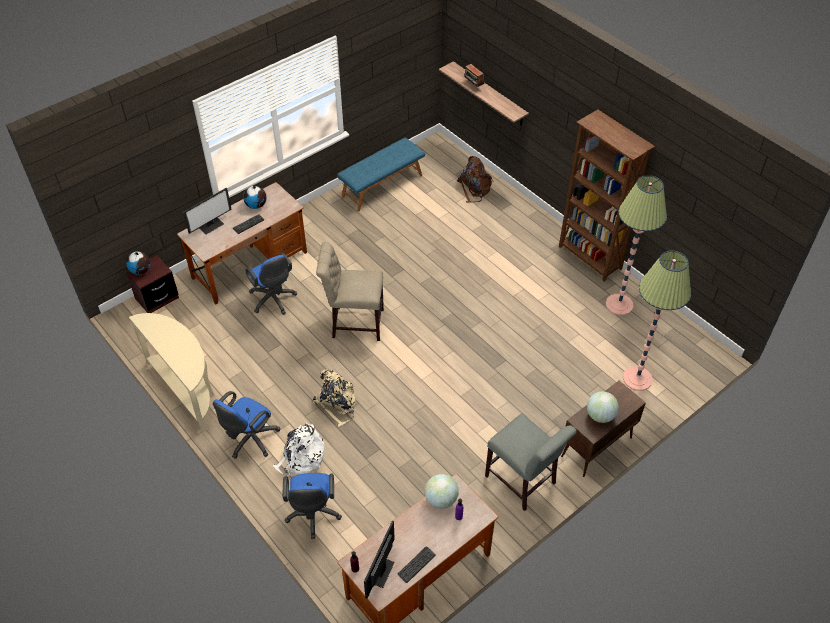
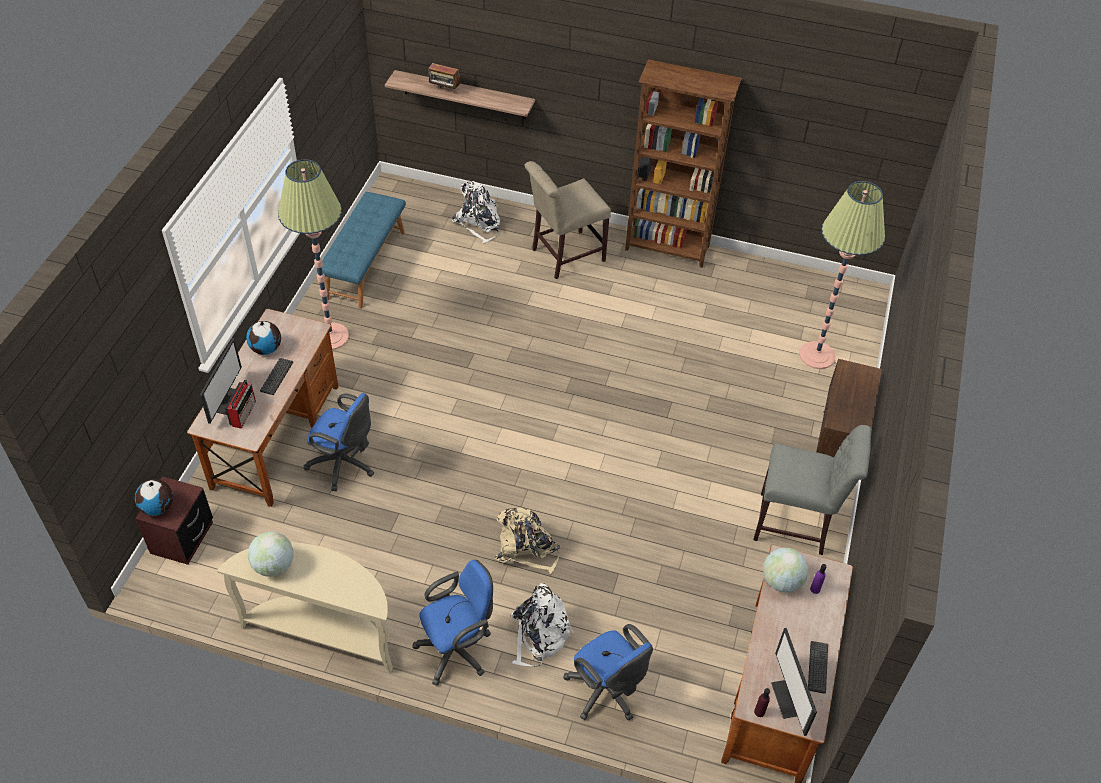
camera: 35 degrees left, 0 degrees up
blue office chair [213,391,280,459] -> blue office chair turned 120 degrees counterclockwise [412,560,493,686]
beige chair [316,242,384,341] -> beige chair moved to [525,161,611,279]
brown backpack [457,156,494,203] -> white backpack [452,181,500,243]
globe [587,391,619,423] -> globe moved to [248,531,293,577]
floor lamp [606,175,667,315] -> floor lamp moved to [278,159,349,350]
none -> radio [225,379,256,429]

